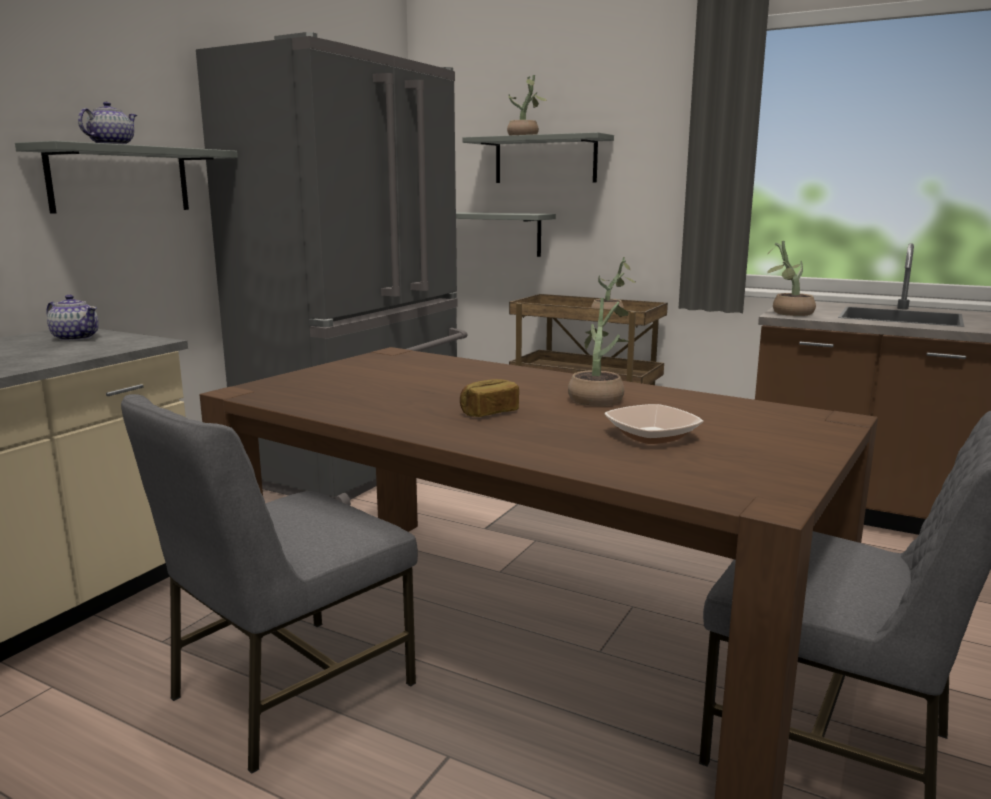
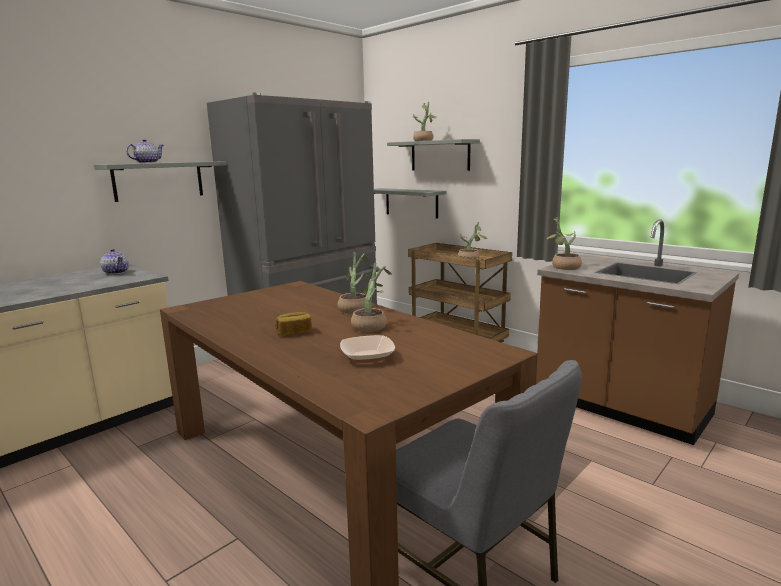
camera: 15 degrees right, 0 degrees up
grey chair [121,394,418,774] -> none
none -> potted plant [338,252,370,314]

